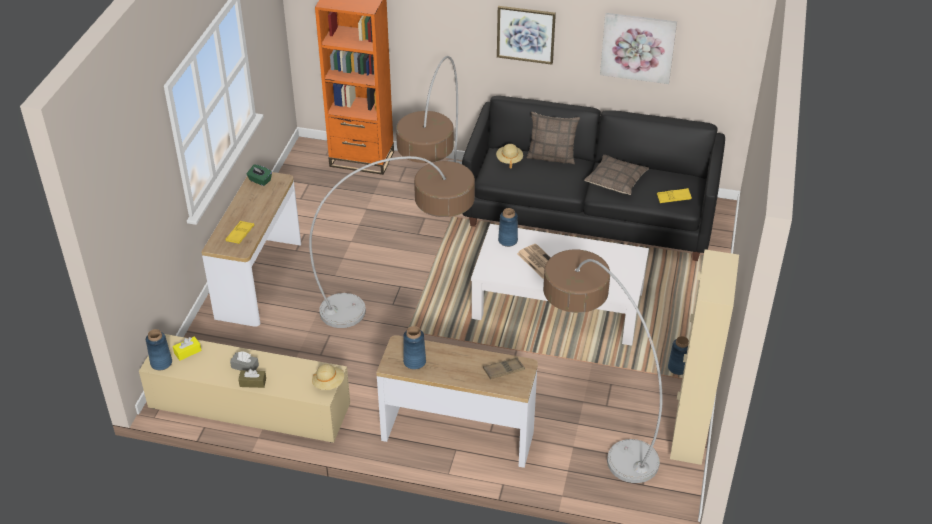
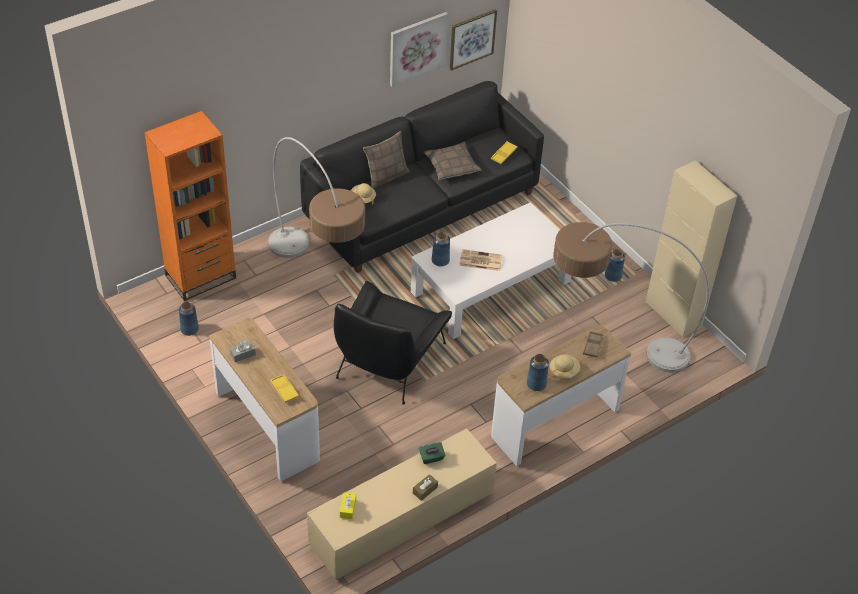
camera: 50 degrees left, 5 degrees up
blue vase [146,329,172,370] -> blue vase moved to [179,302,199,336]
grey tissue box [230,351,259,371] -> grey tissue box moved to [230,341,256,362]
green tissue box [246,165,272,186] -> green tissue box moved to [419,443,445,464]
floor lamp [309,156,475,328] -> black armchair [334,281,452,405]
beige hat [312,364,344,390] -> beige hat moved to [550,354,580,378]
picture [497,6,556,65] -> picture moved to [450,9,497,71]

